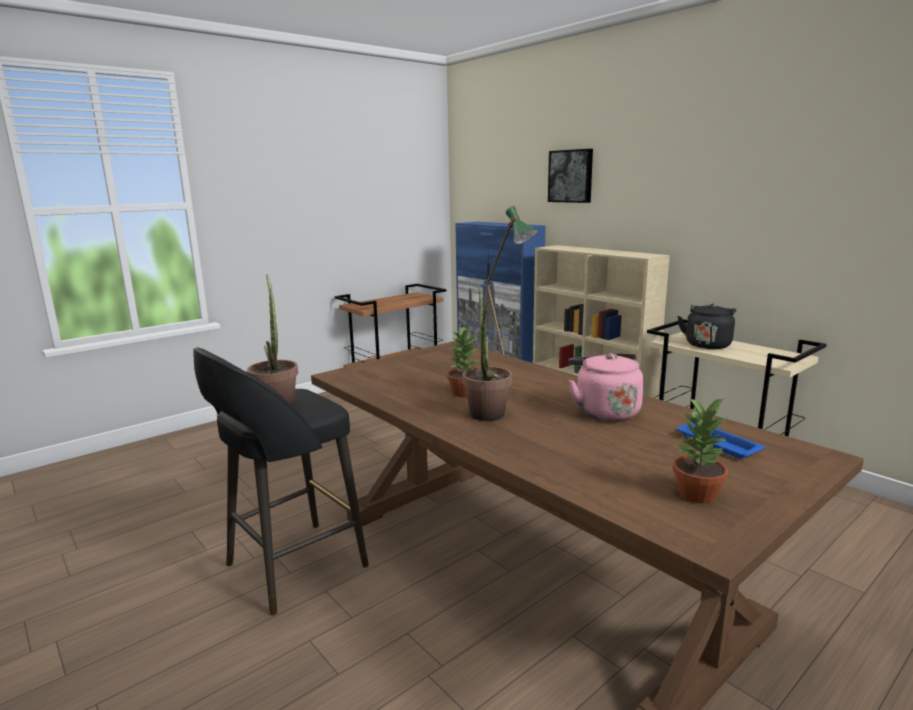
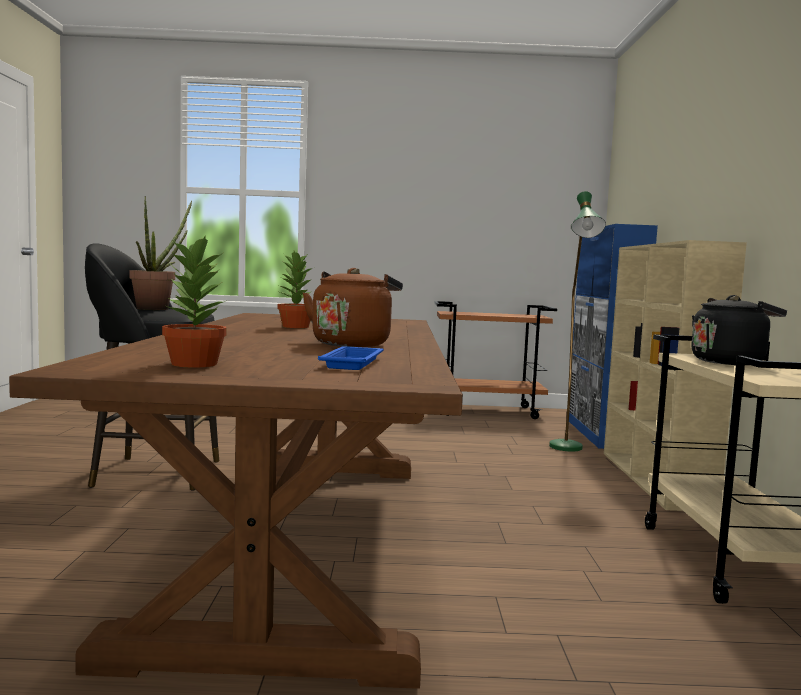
camera: 40 degrees right, 10 degrees down
potted plant [462,288,512,421] -> none
picture [548,149,593,203] -> none
pink kettle [568,353,644,421] -> brown kettle [303,268,403,347]

